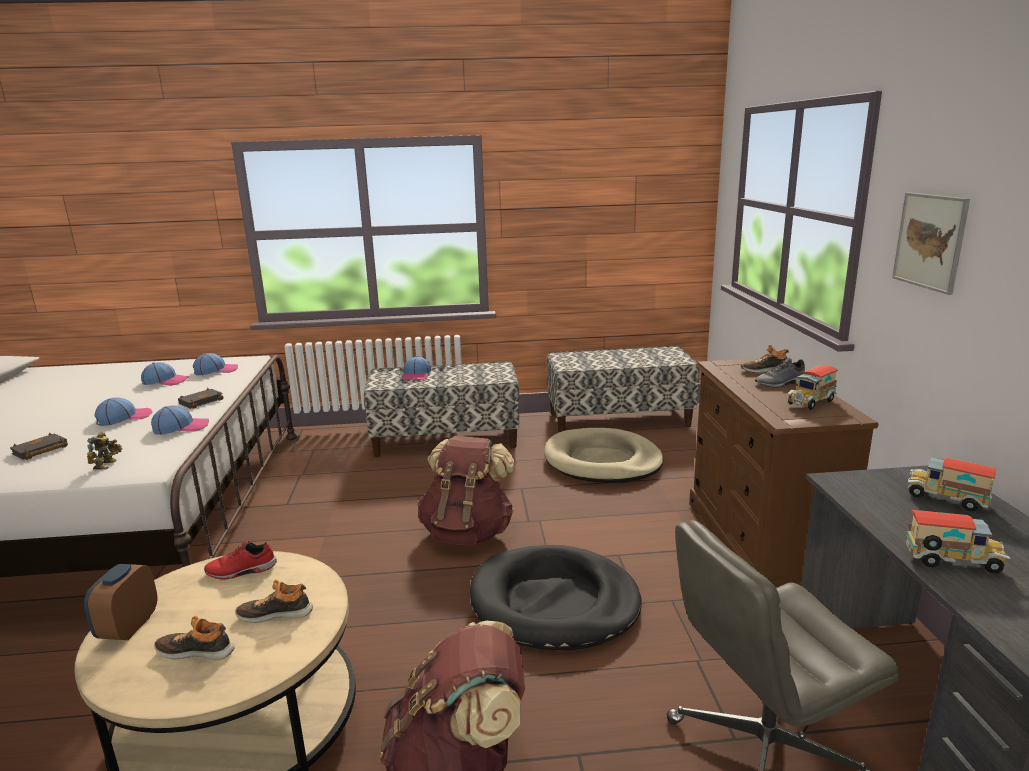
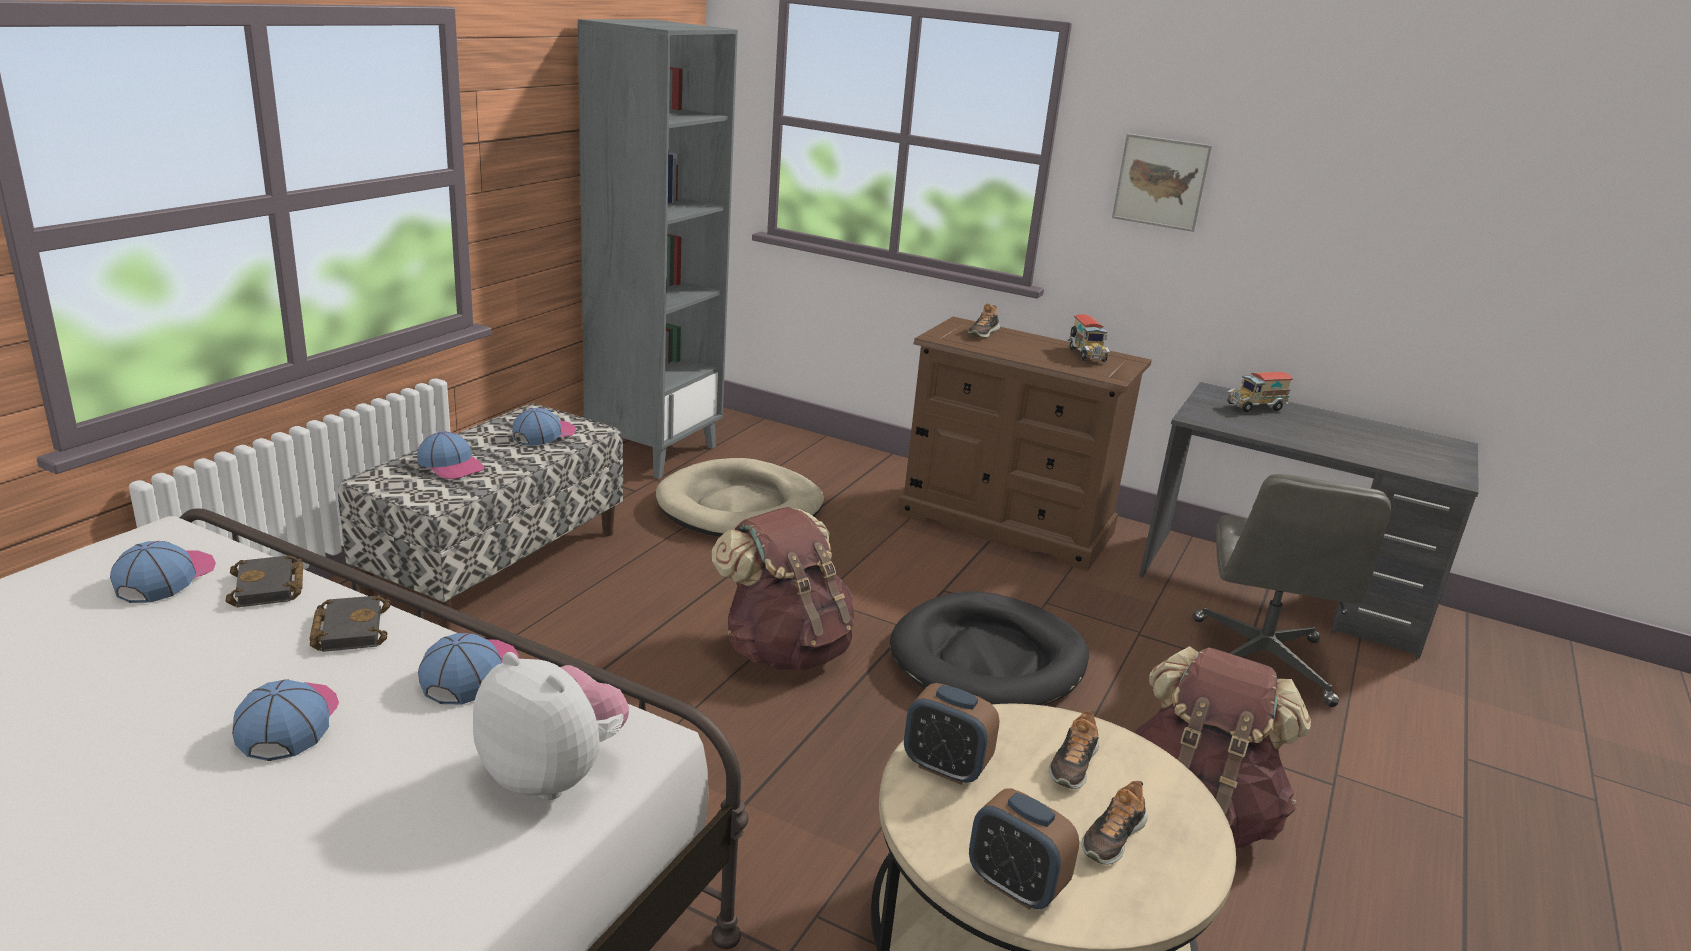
camera: 60 degrees left, 5 degrees up
black book [10,433,68,460] -> black book moved to [226,555,303,607]
toy robot [87,432,122,470] -> plush toy [473,652,629,800]
cap [141,362,189,386] -> cap moved to [513,408,576,446]
red shoe [204,540,277,580] -> alarm clock [904,683,1000,785]
bench [547,346,699,432] -> grey bookcase [578,19,738,479]
grey shoe [755,358,805,388] -> none
toy truck [905,510,1011,574] -> none

